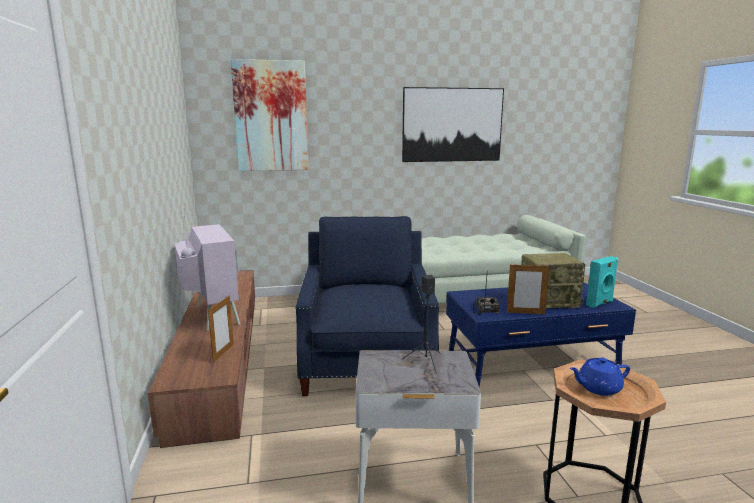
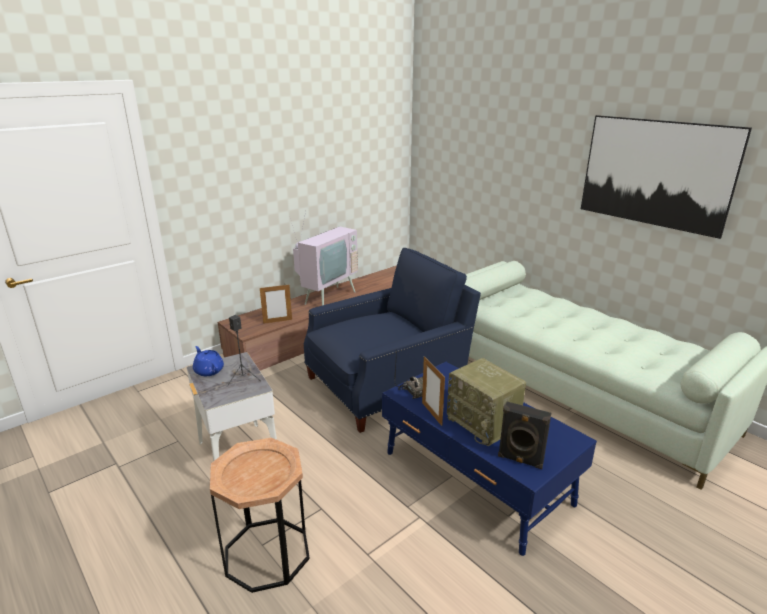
camera: 60 degrees right, 10 degrees up
picture [231,59,309,171] -> none
blue teapot [570,357,630,396] -> blue teapot moved to [193,346,224,376]
turquoise speaker [586,256,618,308] -> black speaker [498,402,551,469]

